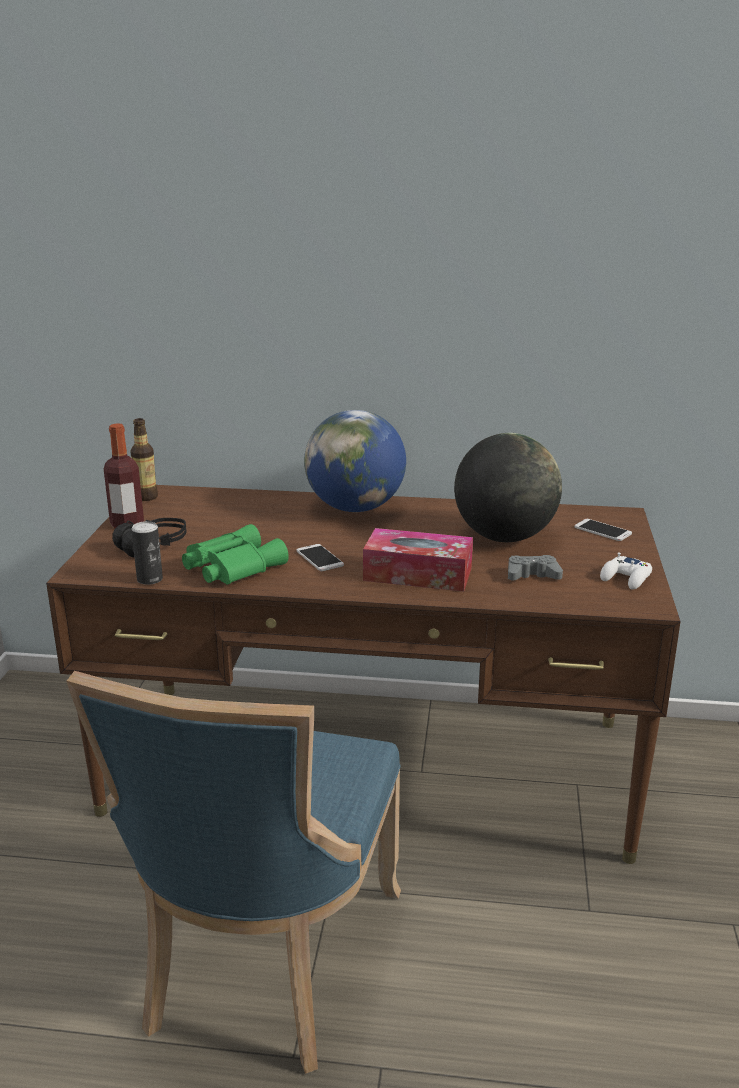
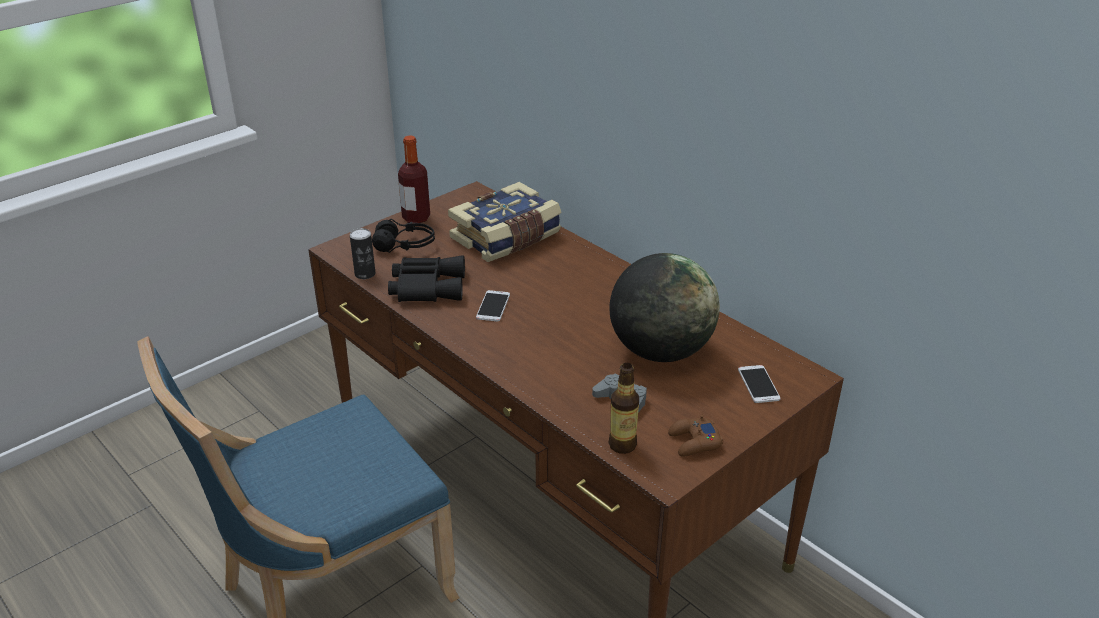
camera: 40 degrees right, 10 degrees up
bottle [130,418,158,501] -> bottle moved to [609,363,639,454]
green binoculars [182,524,289,585] -> black binoculars [388,255,465,302]
globe [304,410,406,512] -> none
tissue box [363,528,473,592] -> none
white game controller [600,552,652,590] -> brown game controller [668,415,723,457]
none -> book [448,182,561,262]

